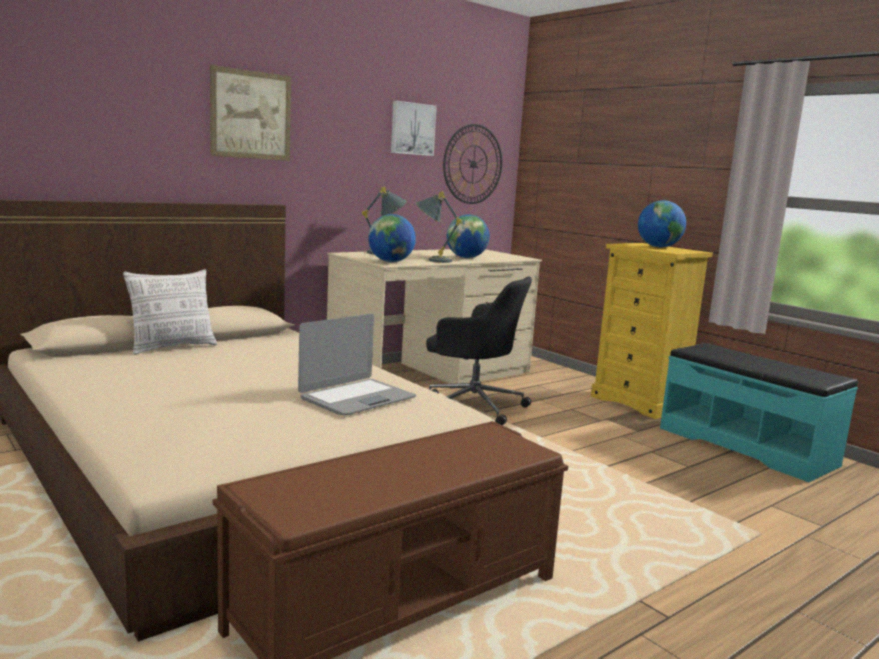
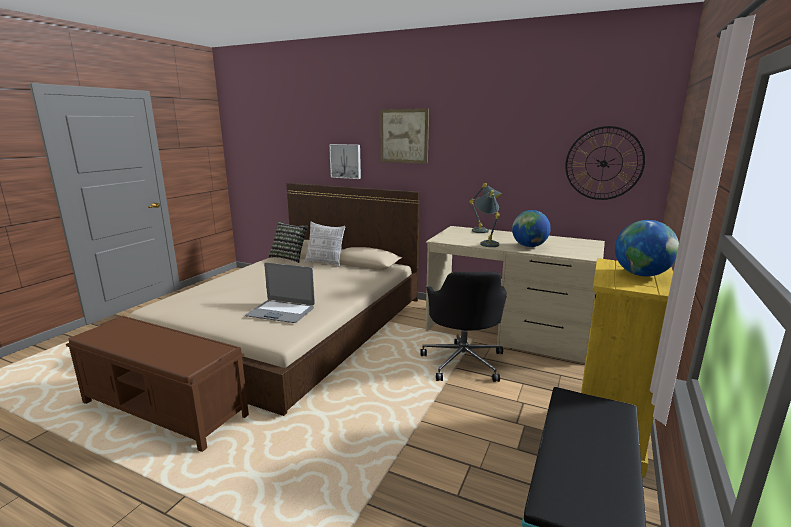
camera: 65 degrees right, 5 degrees up
globe [368,214,416,262] -> none
picture [391,101,437,156] -> picture moved to [329,144,361,179]
none -> pillow [269,222,309,263]

